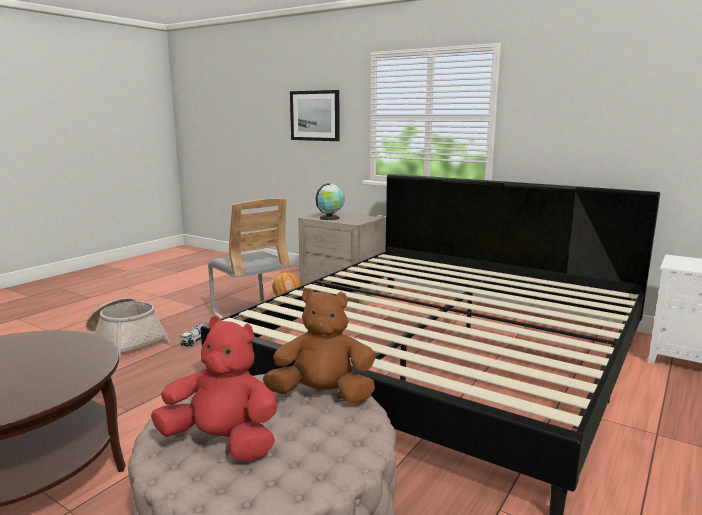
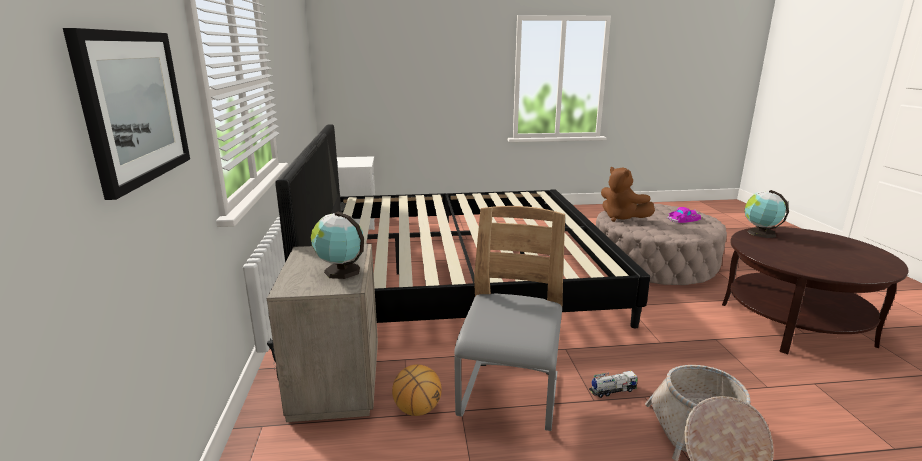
camera: 130 degrees left, 5 degrees up
red plush toy [151,316,278,461] -> toy car [667,207,701,223]
none -> globe [744,190,789,238]

